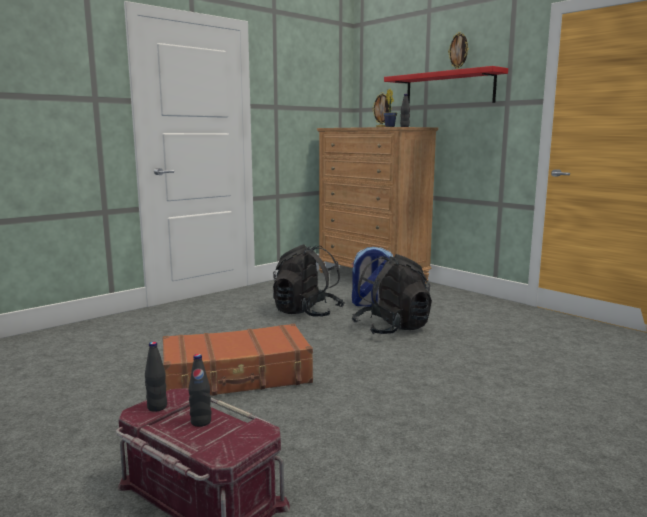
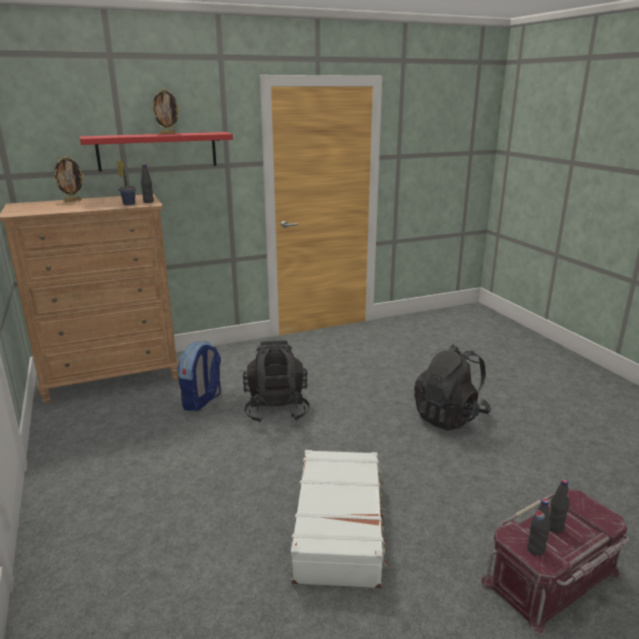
camera: 70 degrees left, 10 degrees up
brown suitcase [163,324,313,396] -> white suitcase [291,450,389,588]
black backpack [273,244,345,317] -> black backpack moved to [414,344,491,431]

